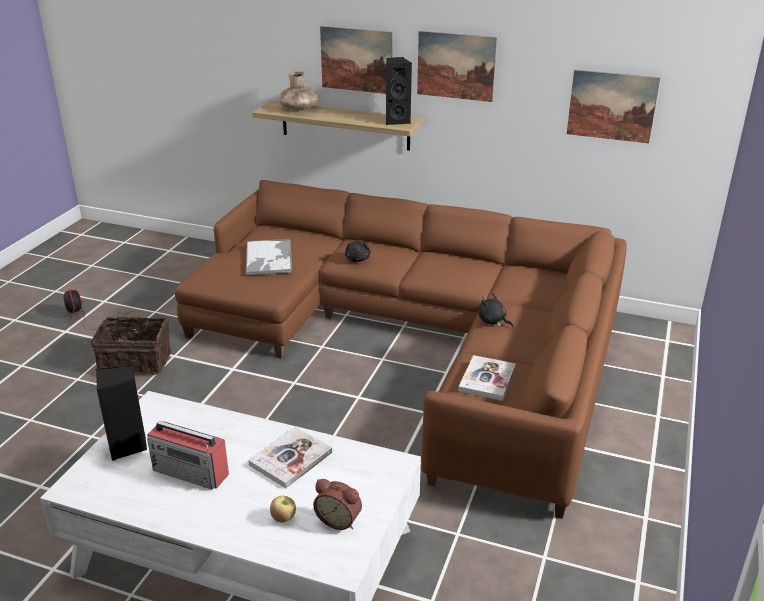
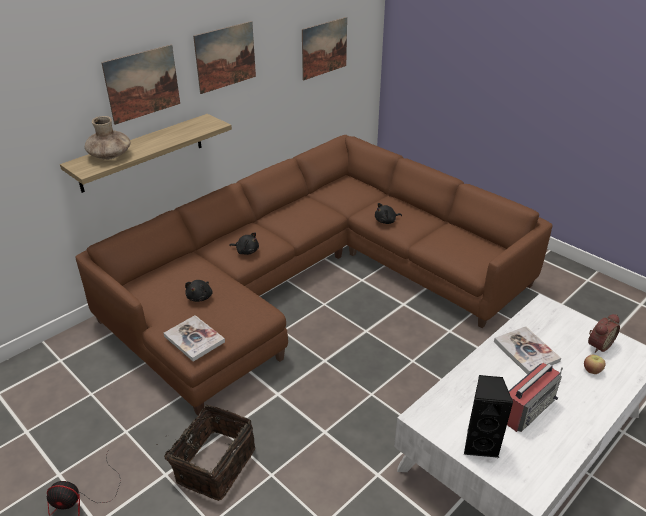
camera: 65 degrees left, 5 degrees up
tray [246,239,292,275] -> black plush toy [185,280,212,302]
black speaker [386,57,412,125] -> none
book [458,355,516,401] -> book moved to [164,315,225,362]

